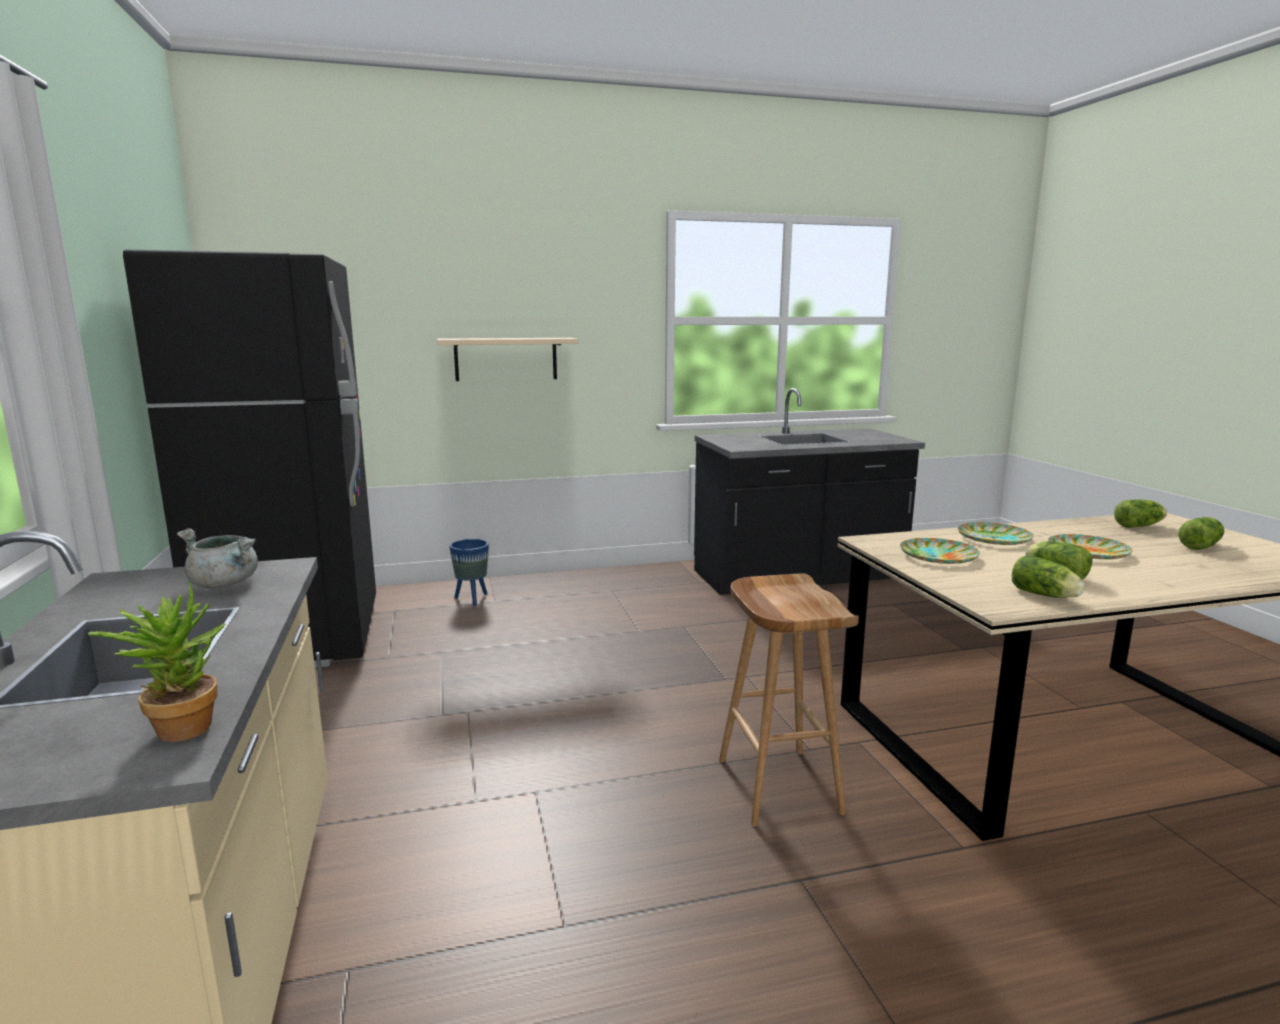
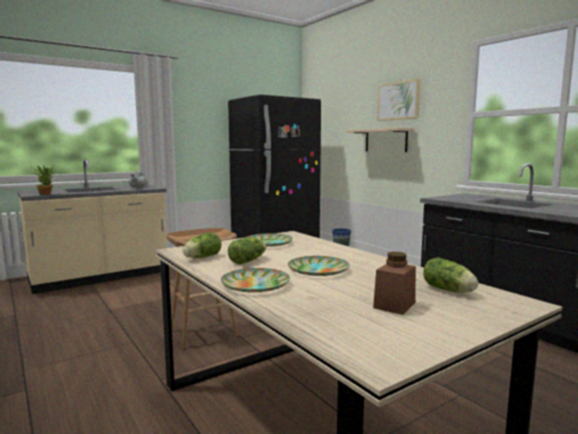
camera: 70 degrees right, 5 degrees down
plate [958,522,1034,545] -> plate moved to [221,268,290,293]
lettuce [1178,517,1224,550] -> brown jar [373,252,416,315]
none -> picture [377,79,420,121]

